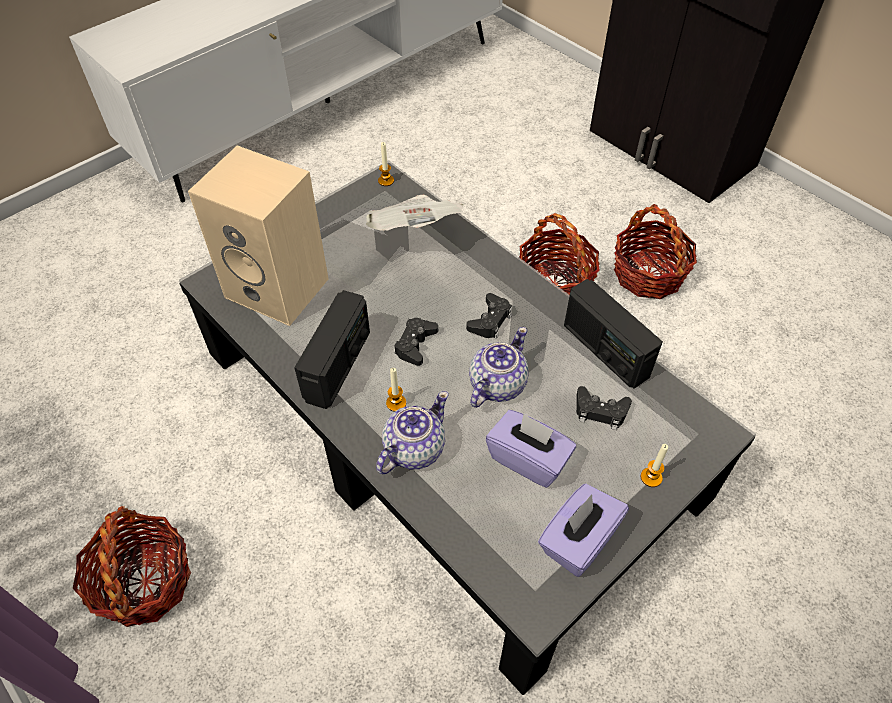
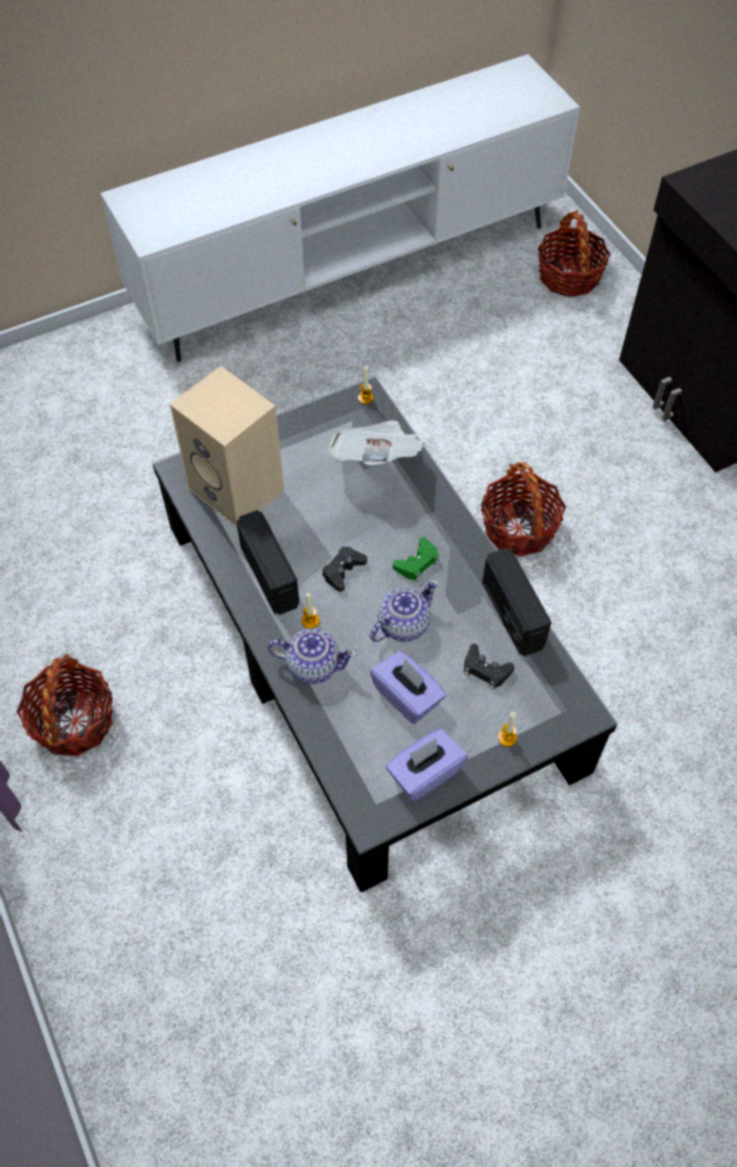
camera: 15 degrees right, 5 degrees up
radio [294,290,370,409] -> radio turned 60 degrees counterclockwise [236,510,299,615]
teapot [376,391,449,474] -> teapot turned 45 degrees clockwise [268,628,357,684]
black game controller [466,293,512,339] -> green game controller [393,537,439,581]
basket [614,204,697,299] -> basket moved to [538,210,611,297]

